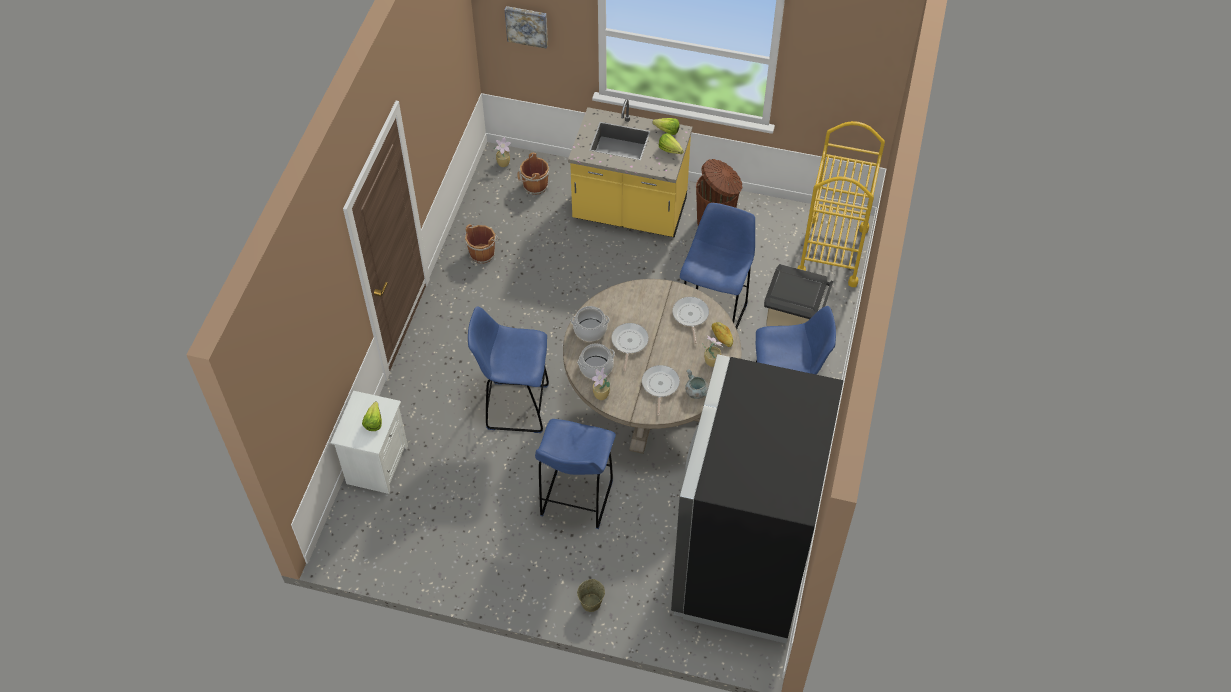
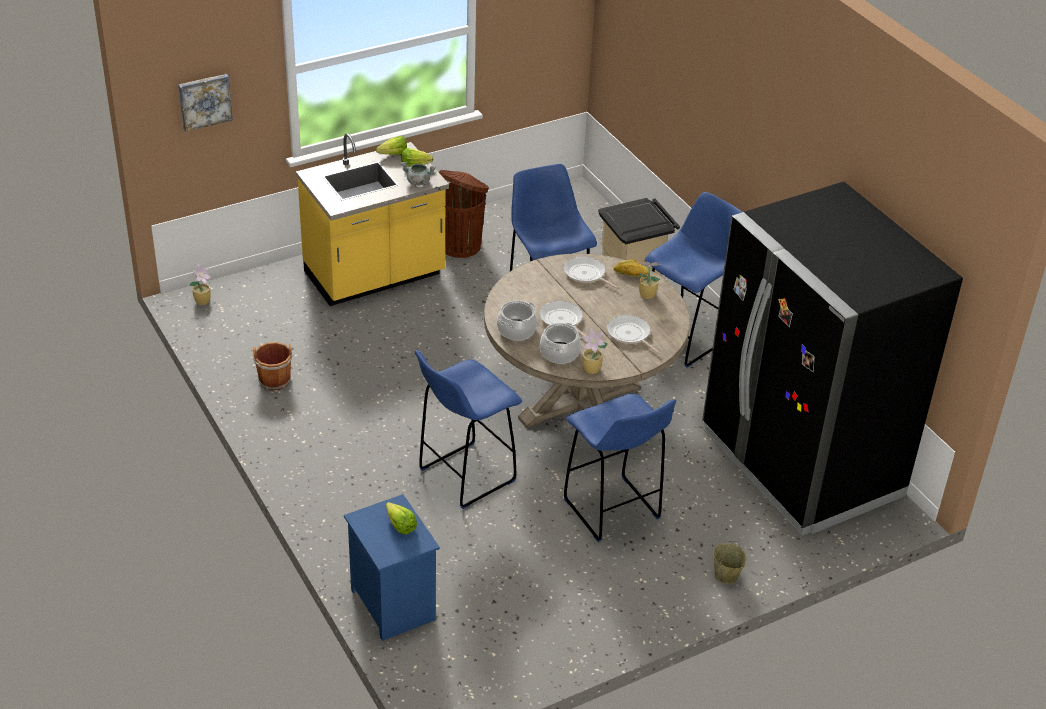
camera: 45 degrees left, 15 degrees down
white nightstand [331,391,408,494] -> blue nightstand [344,494,440,641]
brown bucket [517,153,549,195] -> none
grey cooking pot [685,369,709,399] -> grey cooking pot moved to [401,162,436,186]
yellow cart [797,121,885,287] -> none

